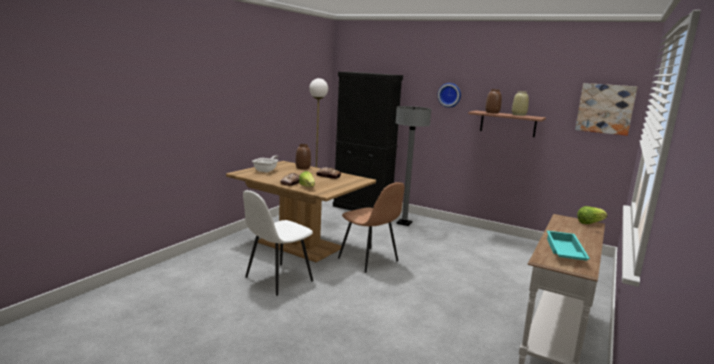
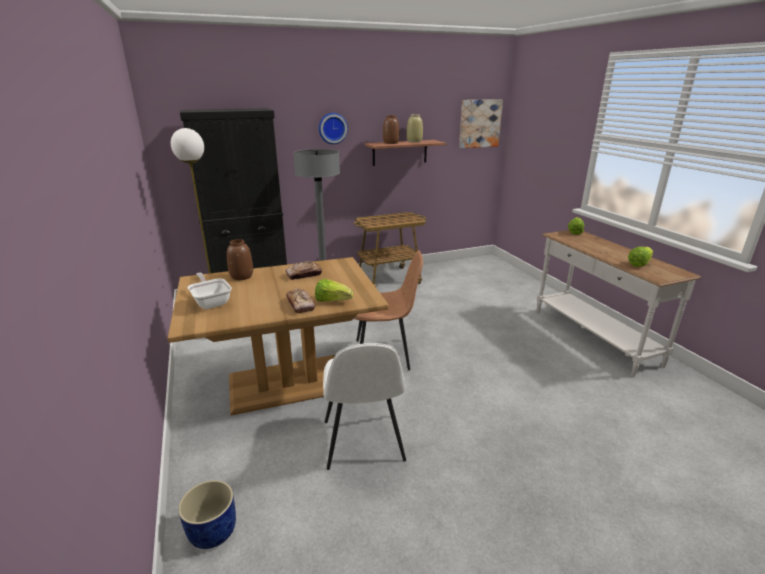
camera: 50 degrees left, 10 degrees up
turquoise tray [547,231,590,261] -> lettuce [628,247,653,267]
none -> blue planter [178,480,236,549]
none -> cart [353,212,426,287]

